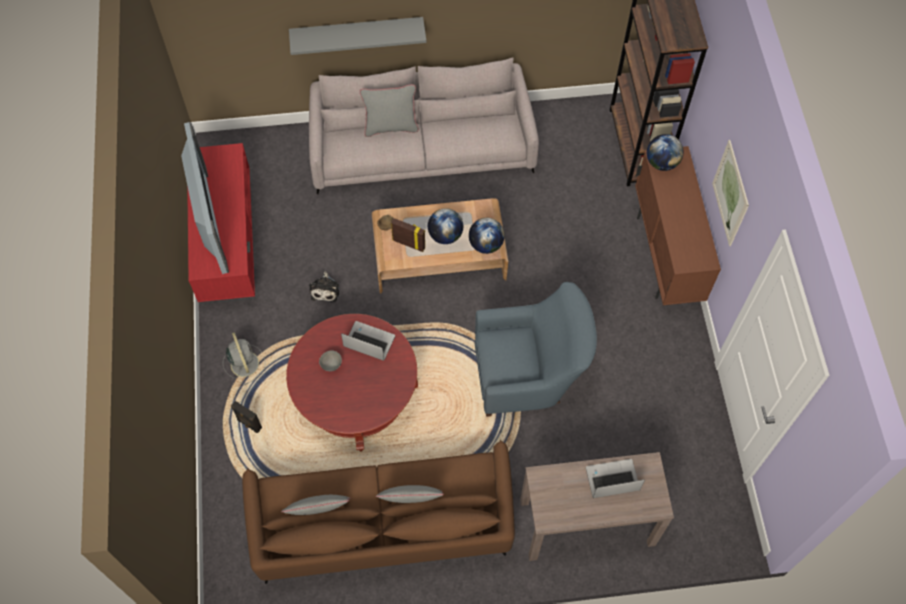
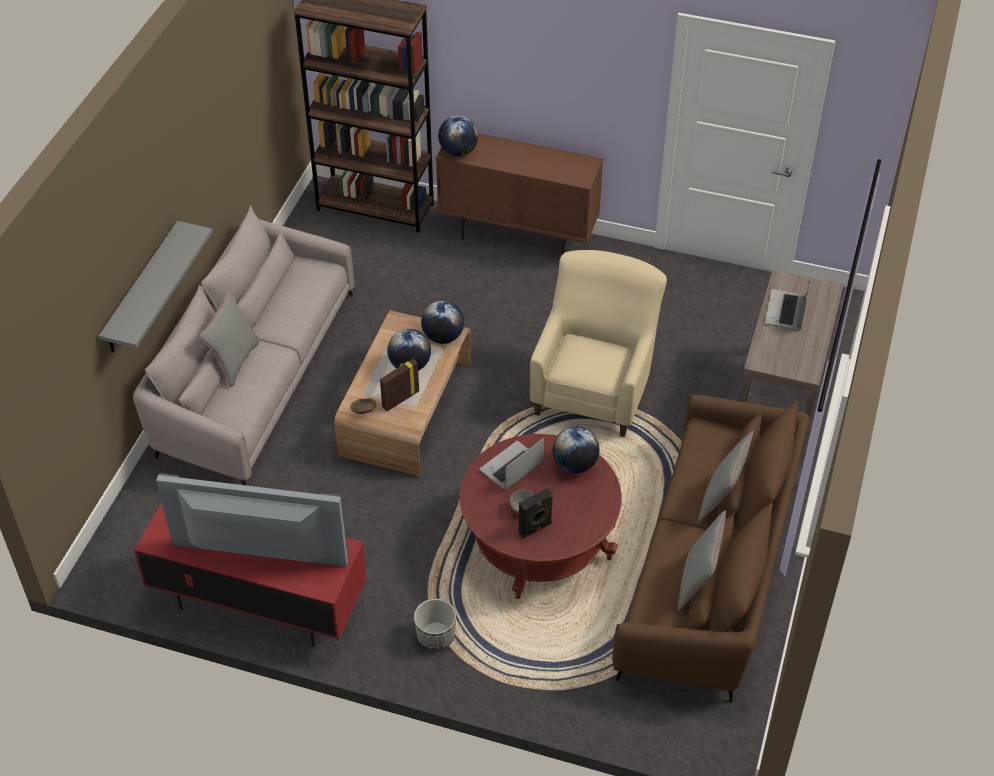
camera: 65 degrees left, 15 degrees down
grey fan [223,332,265,386] -> planter [414,599,456,650]
black speaker [231,401,262,433] -> black speaker moved to [519,488,553,538]
plush toy [309,271,339,302] -> none
blue armchair [475,282,597,417] -> beige armchair [530,250,667,437]
picture [712,140,749,246] -> none
none -> globe [553,426,599,473]

